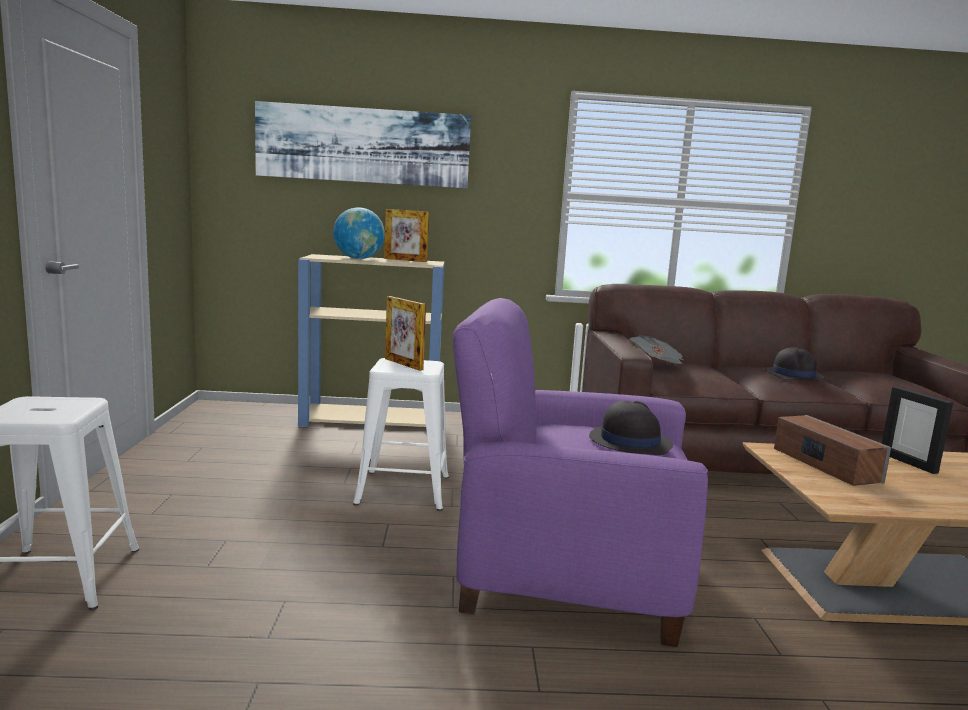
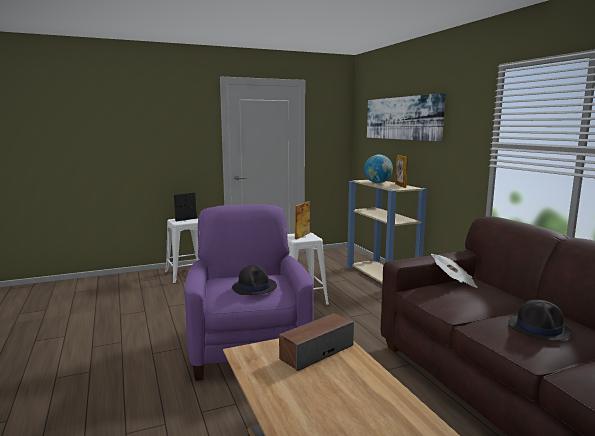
camera: 70 degrees right, 0 degrees up
picture frame [882,387,953,474] -> picture frame moved to [174,192,197,221]

